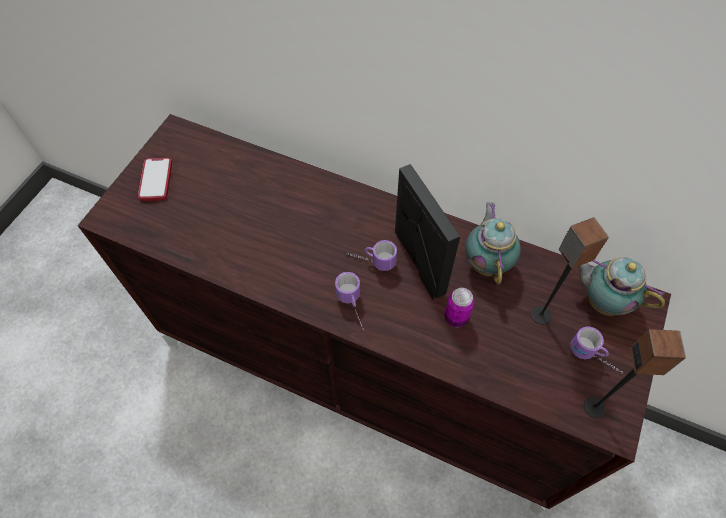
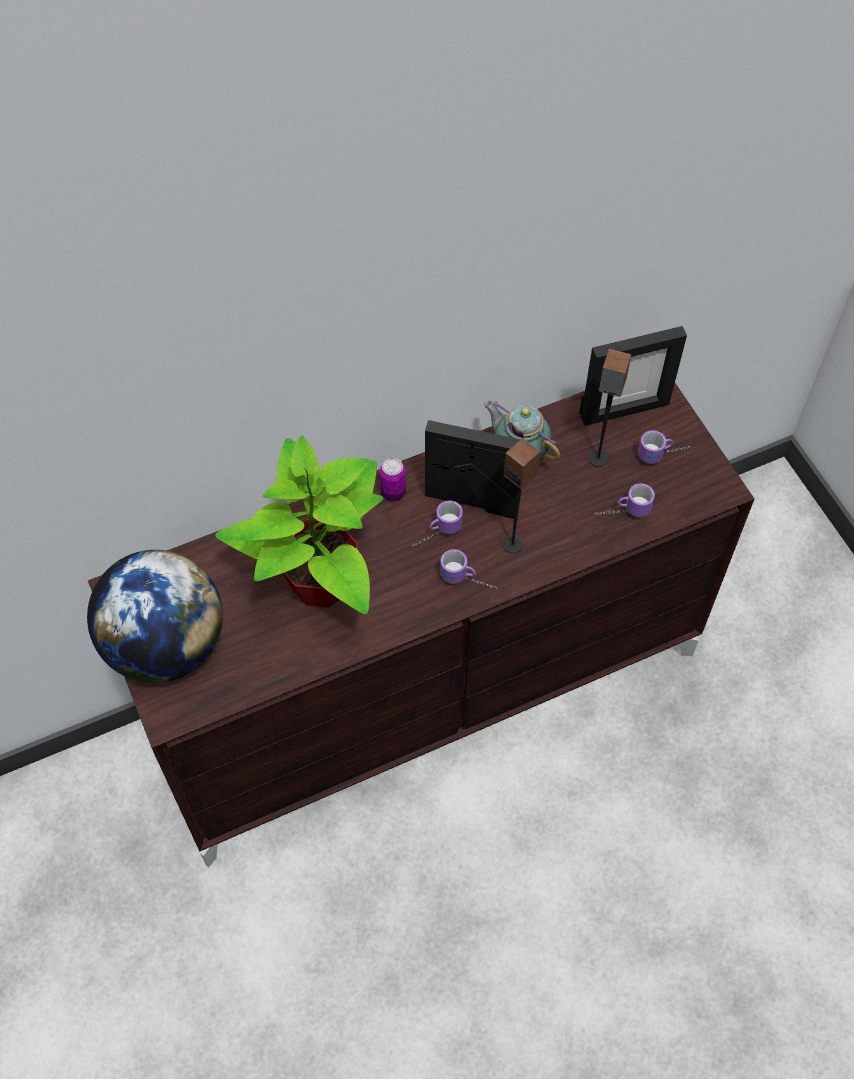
camera: 50 degrees left, 0 degrees up
phone [138,158,172,201] -> globe [87,550,223,683]
can [444,288,474,327] -> can moved to [380,458,406,502]
teapot [579,257,665,316] -> picture frame [579,326,687,426]
speaker [584,329,686,418] -> speaker moved to [502,438,541,553]
none -> potted plant [215,436,384,614]
none -> mug [594,483,655,517]

